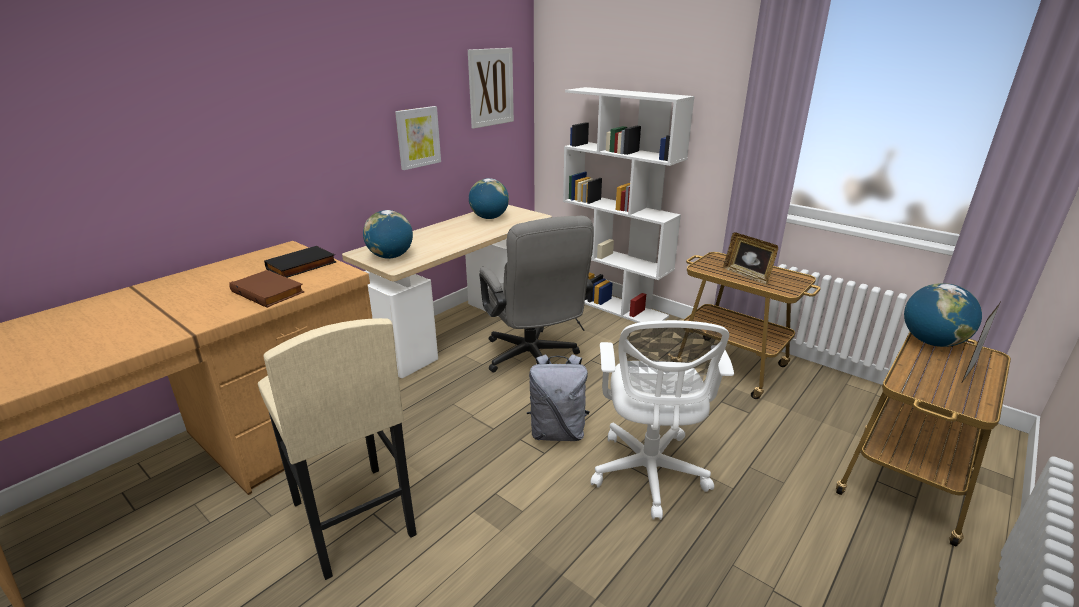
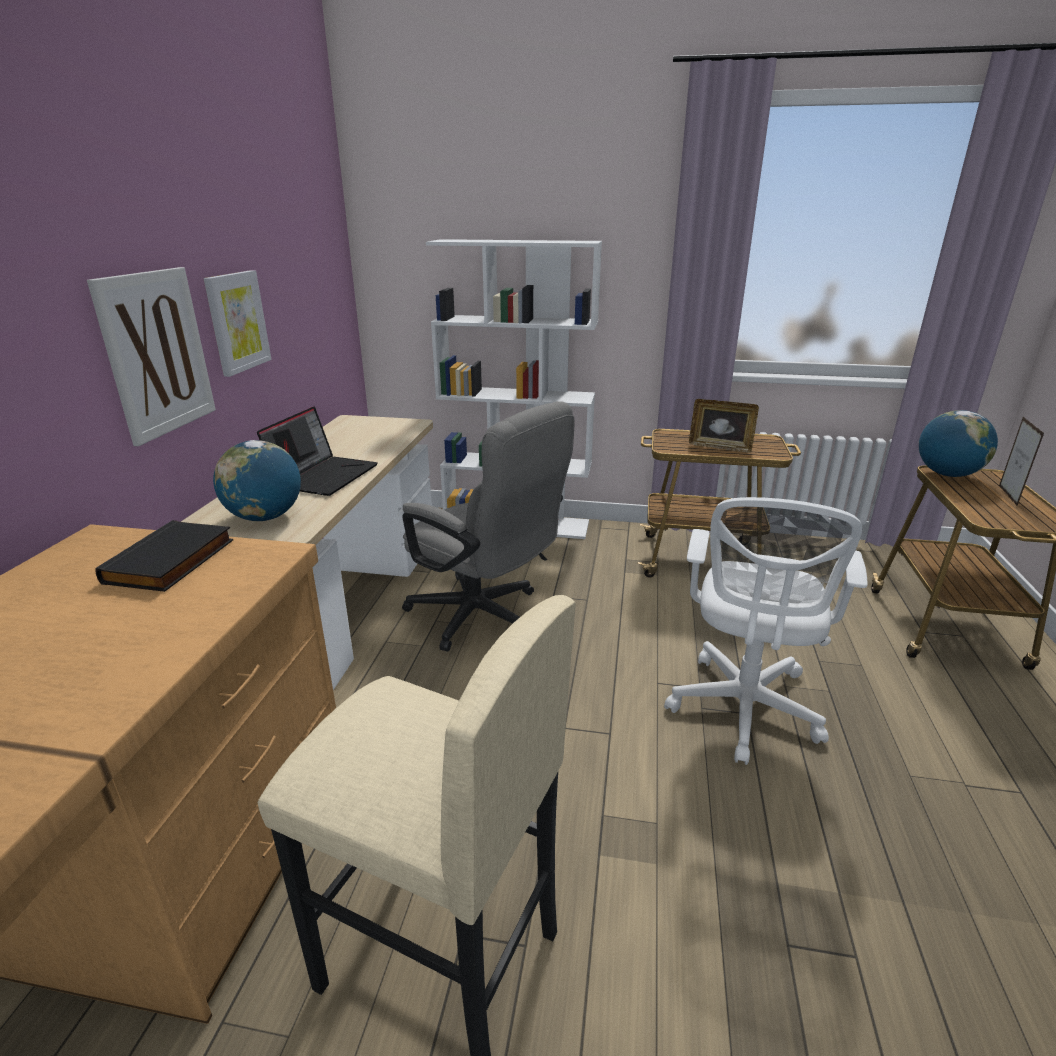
camera: 30 degrees left, 0 degrees up
brown book [229,270,304,308] -> none
picture [468,48,514,129] -> picture moved to [87,267,216,446]
globe [469,178,509,219] -> none
grey backpack [527,354,590,441] -> none
white office chair [591,320,734,520] -> white office chair turned 45 degrees clockwise [664,497,868,765]
none -> laptop [257,407,377,496]

